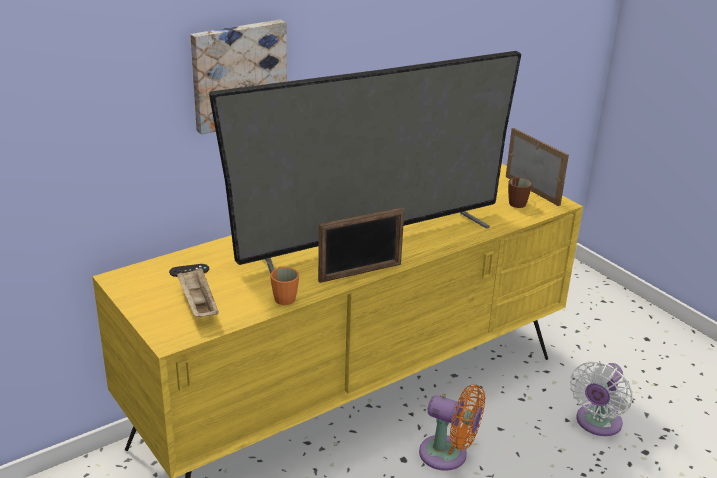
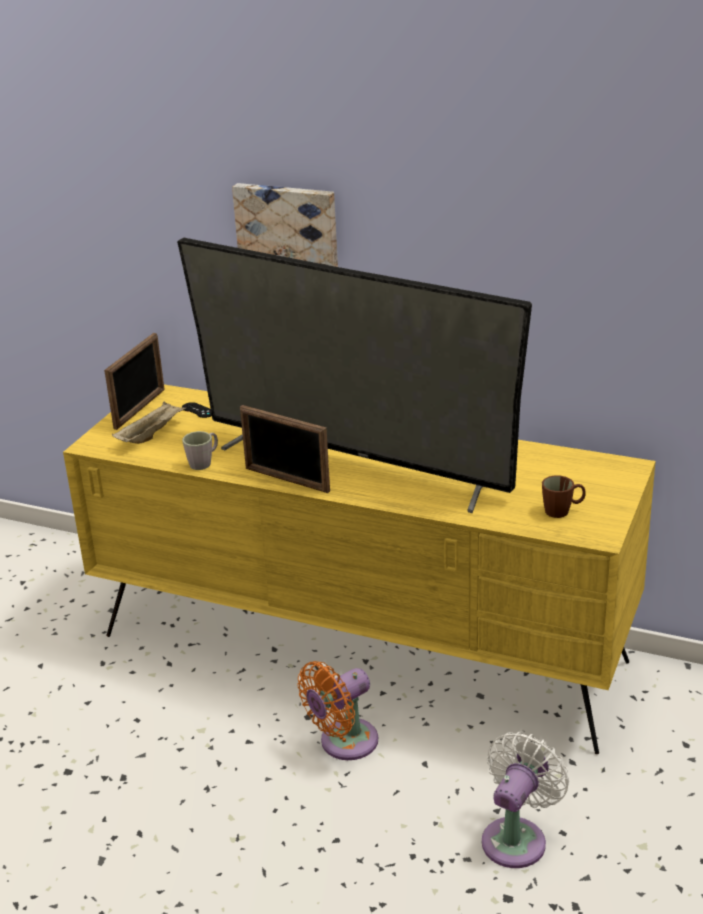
camera: 60 degrees right, 0 degrees up
orange mug [270,267,299,305] -> grey mug [182,431,218,470]
orange fan [419,384,485,471] -> orange fan turned 60 degrees clockwise [298,661,378,760]
picture frame [506,128,569,206] -> picture frame moved to [104,333,165,430]
white fan [570,361,633,436] -> white fan turned 120 degrees clockwise [482,732,569,868]

